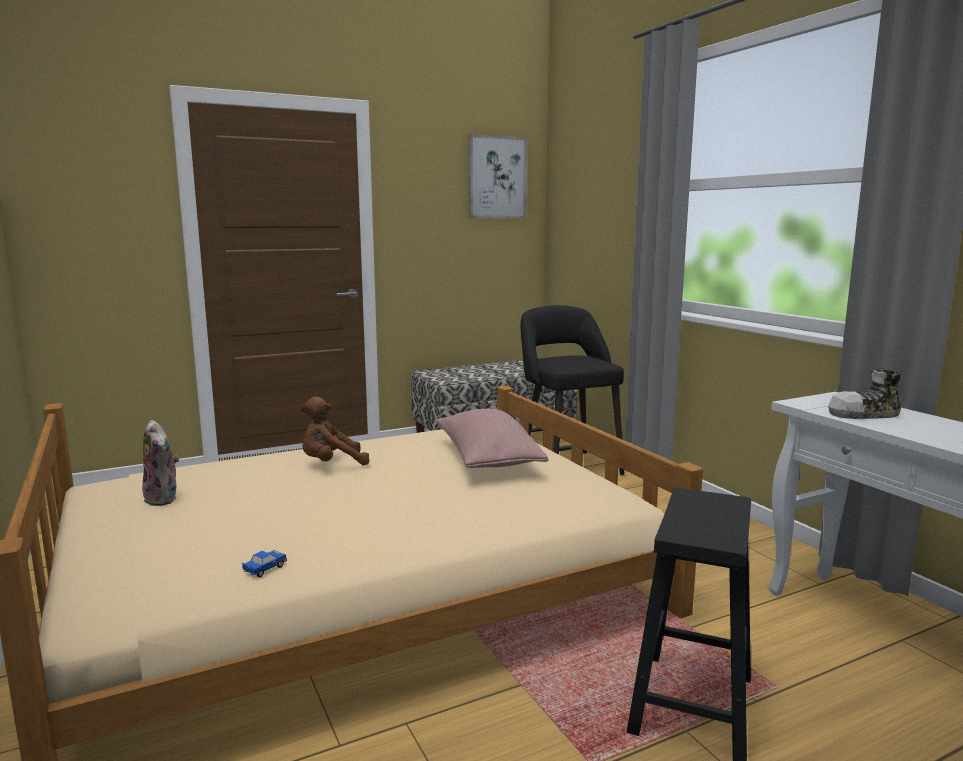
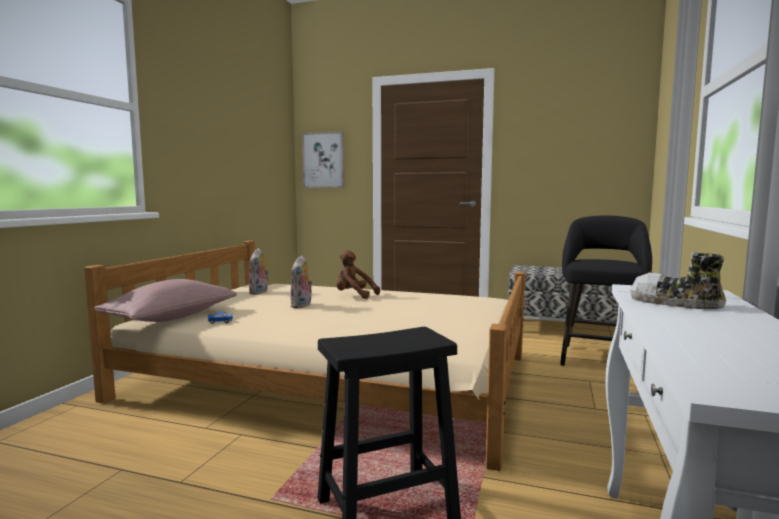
camera: 45 degrees right, 5 degrees down
pink pillow [436,409,549,468] -> pink pillow moved to [94,279,237,322]
picture [468,134,528,218] -> picture moved to [302,131,344,188]
none -> plush toy [290,256,313,308]

